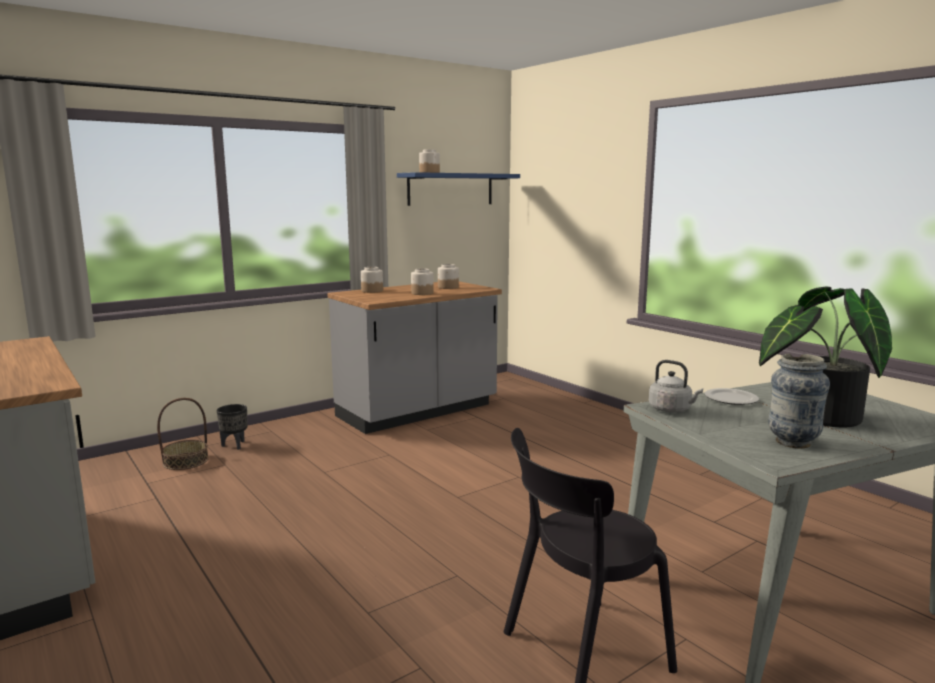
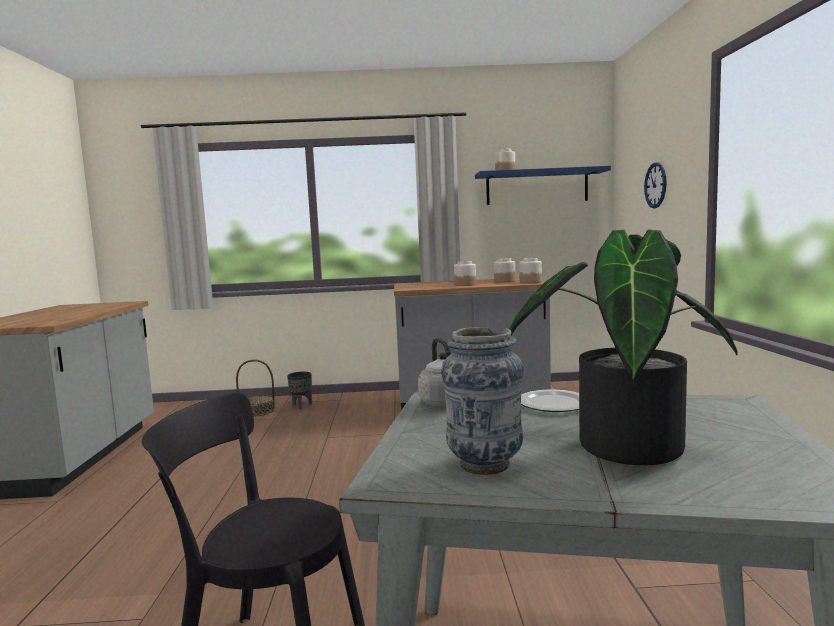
camera: 35 degrees right, 5 degrees down
jar [361,267,383,293] -> jar moved to [519,258,542,283]
none -> wall clock [644,162,667,208]

